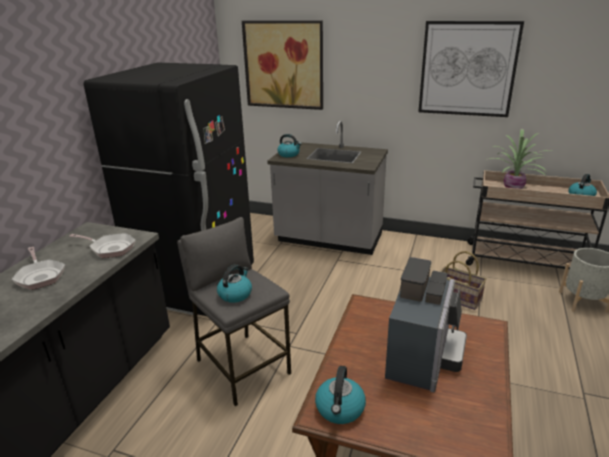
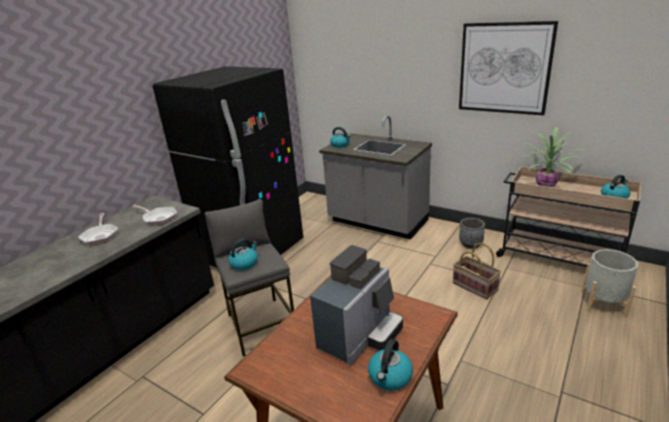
camera: 15 degrees right, 0 degrees up
picture [242,20,323,110] -> none
kettle [315,366,366,424] -> kettle moved to [368,339,413,390]
none -> grey planter [459,218,485,249]

